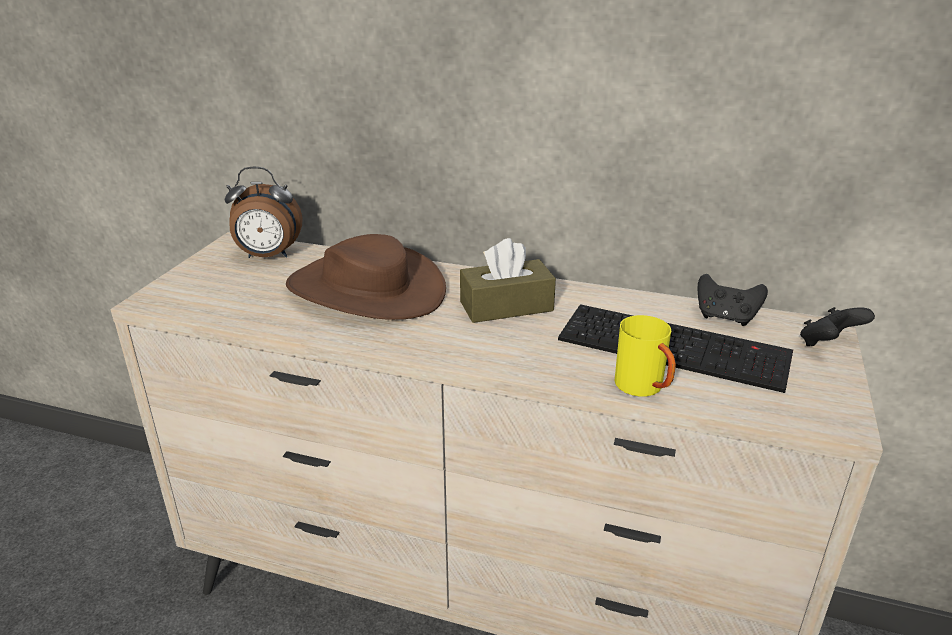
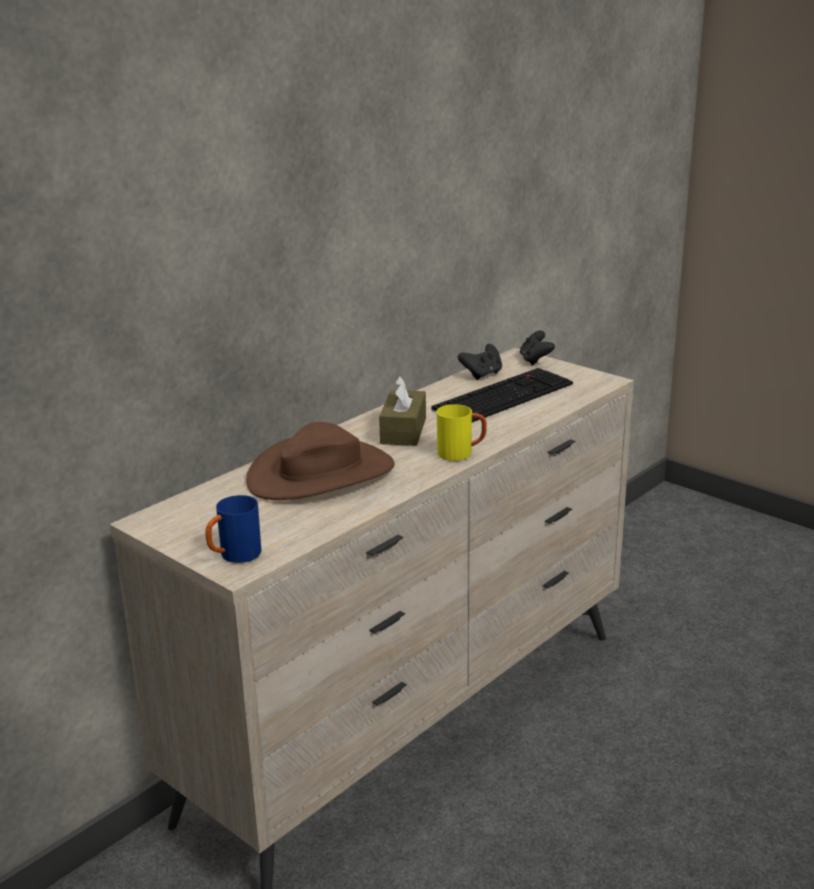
camera: 65 degrees left, 5 degrees down
alarm clock [225,167,302,258] -> none
yellow mug [614,315,676,397] -> yellow mug moved to [437,404,487,461]
none -> blue mug [205,495,261,563]

